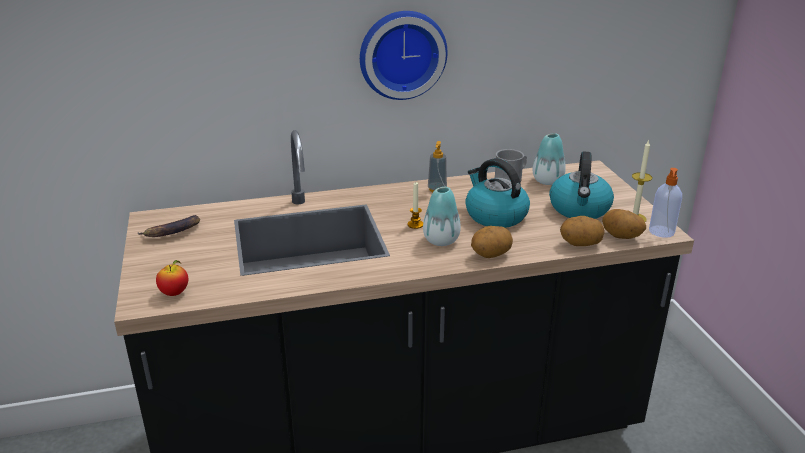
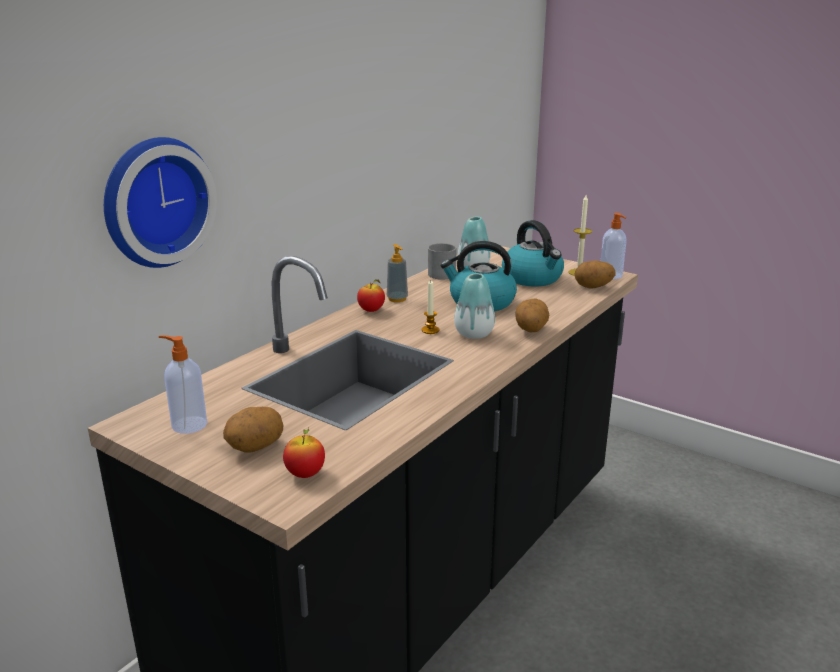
camera: 40 degrees left, 5 degrees down
banana [138,215,200,237] -> soap dispenser [159,335,207,434]
wall clock [360,11,448,100] -> wall clock moved to [104,137,217,268]
potato [560,216,604,246] -> potato moved to [223,407,283,453]
none -> apple [357,279,385,312]

